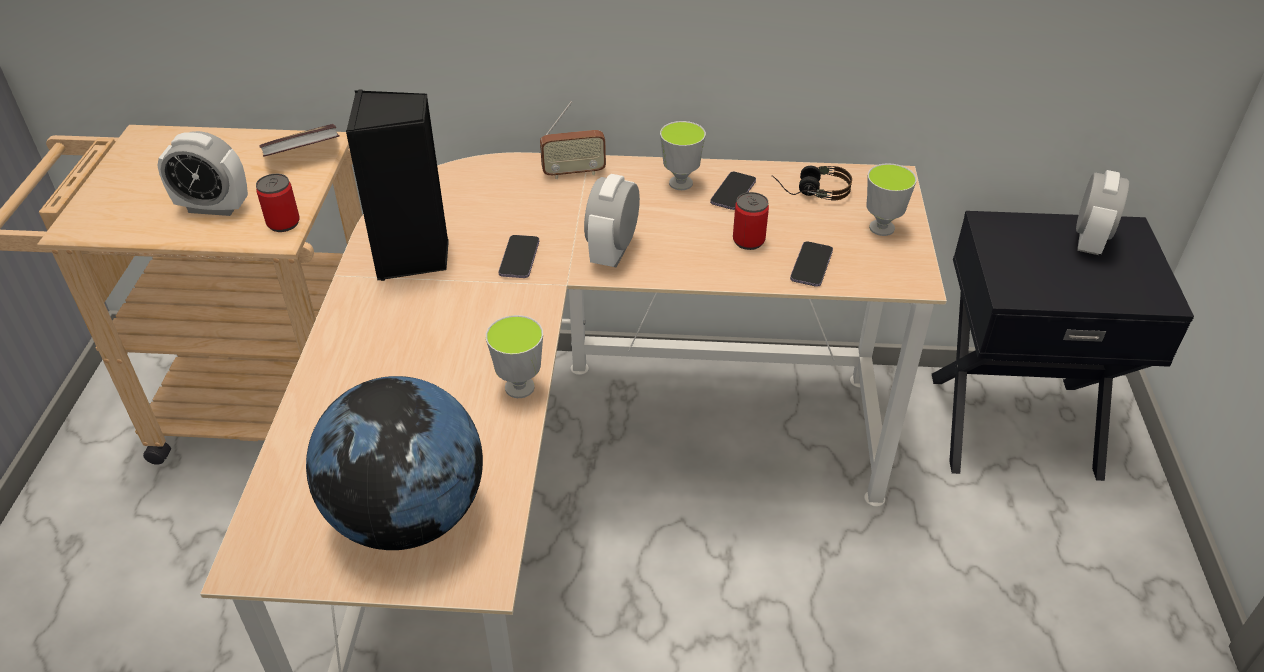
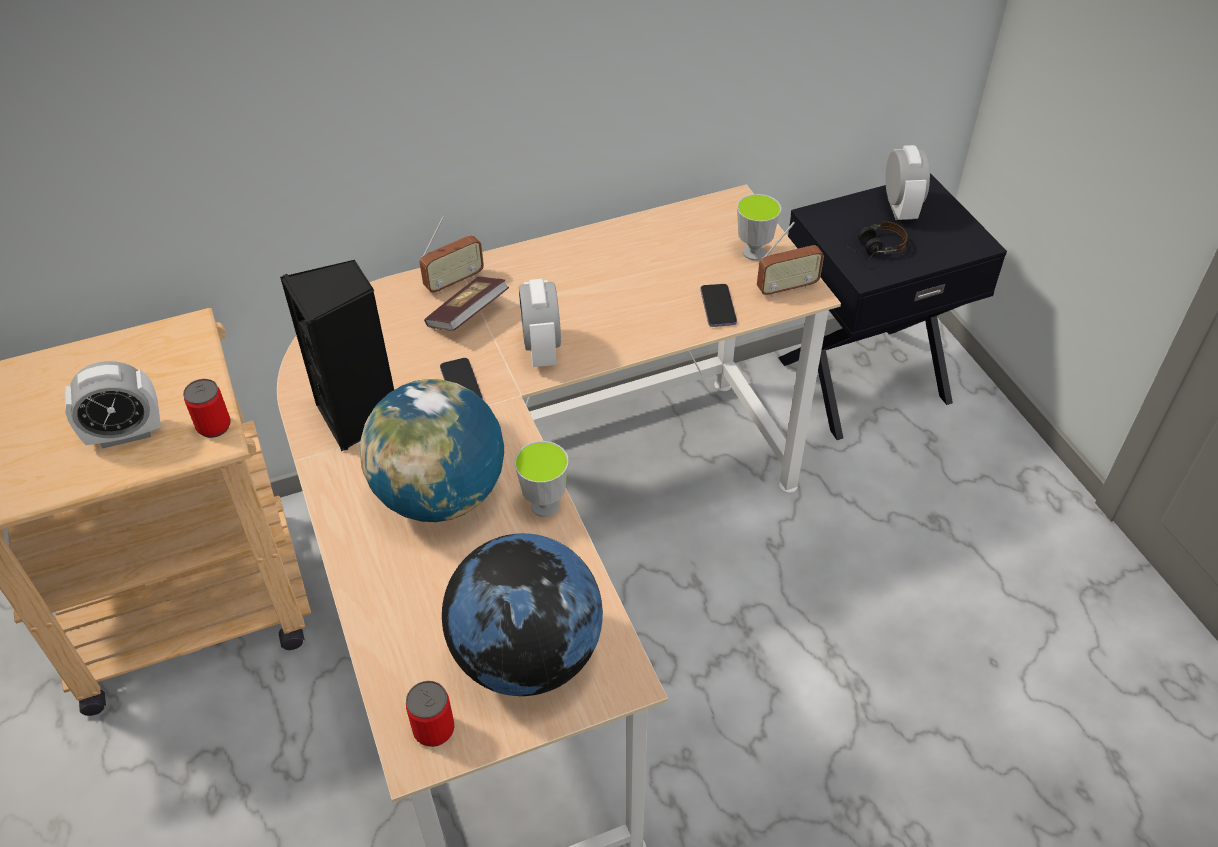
camera: 25 degrees left, 5 degrees up
book [259,124,339,157] -> book moved to [424,276,509,331]
cup [660,121,706,190] -> none
phone [710,171,756,210] -> none
can [733,192,769,250] -> can moved to [406,681,454,747]
headphones [772,166,852,200] -> headphones moved to [847,221,908,259]
none -> globe [360,379,504,522]
none -> radio [757,222,824,297]

